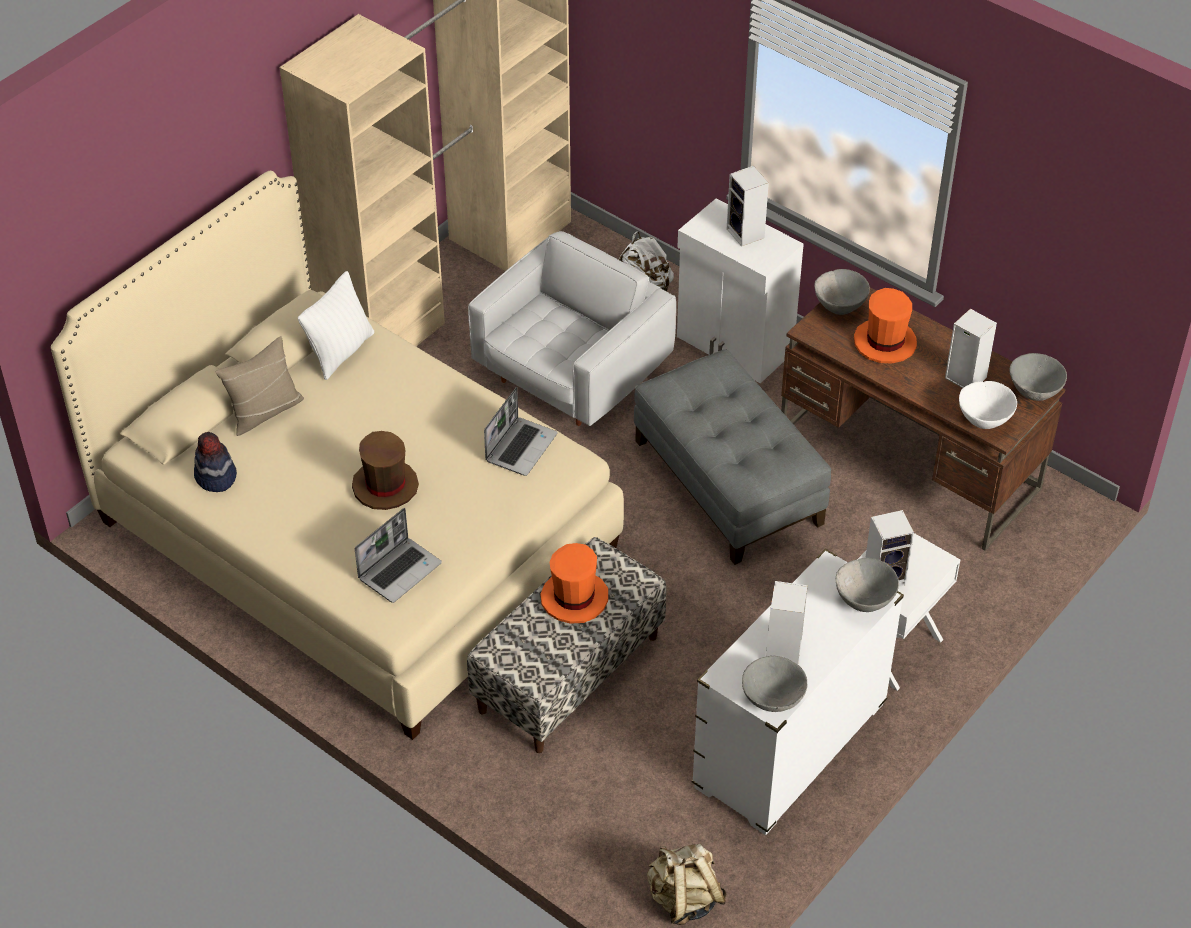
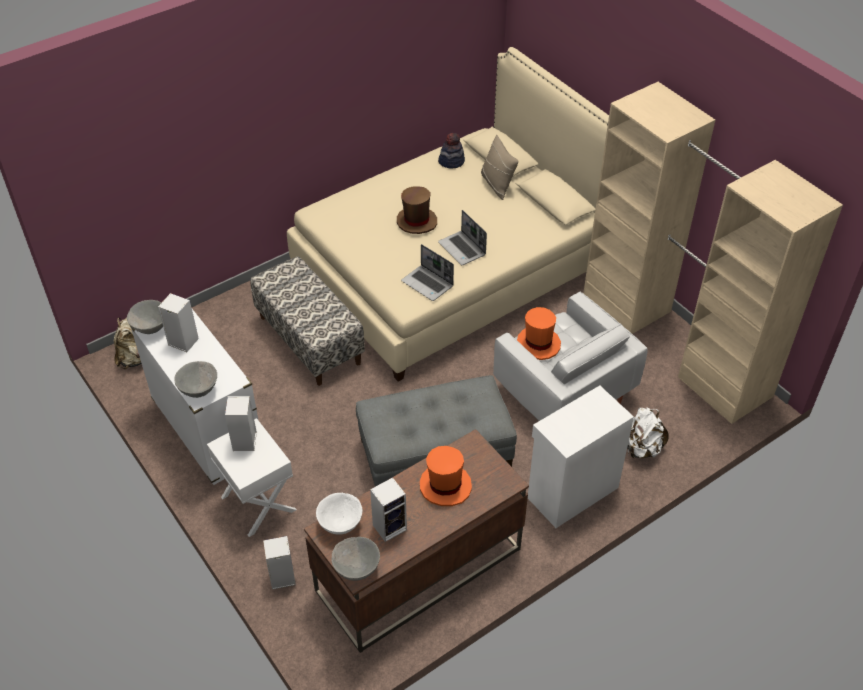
camera: 105 degrees right, 0 degrees up
white pillow [298,271,374,380] -> none
laptop [355,508,442,603] -> laptop moved to [438,210,487,265]
orange hat [540,543,608,624] -> orange hat moved to [517,307,561,360]
speaker [727,166,769,246] -> speaker moved to [263,536,296,590]
grey bowl [814,269,870,315] -> none

